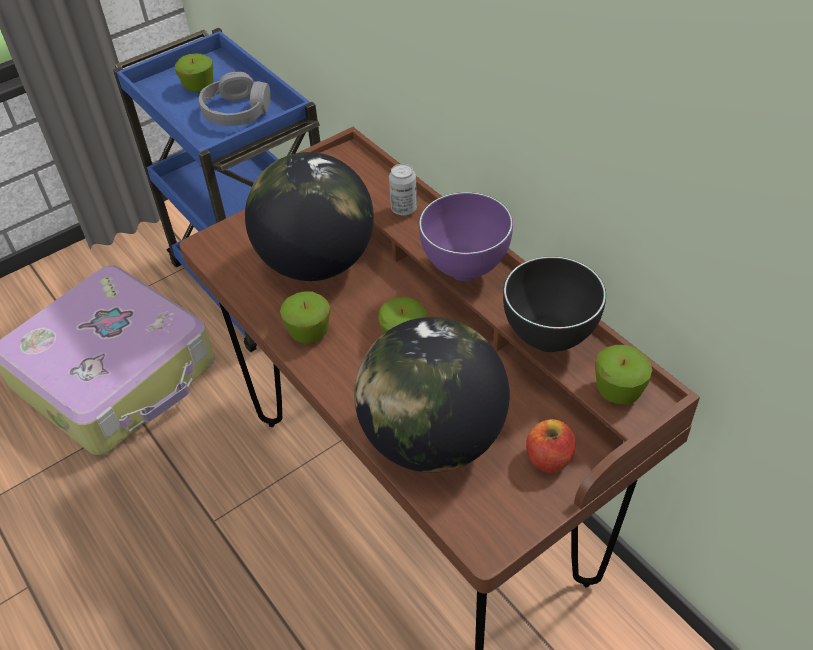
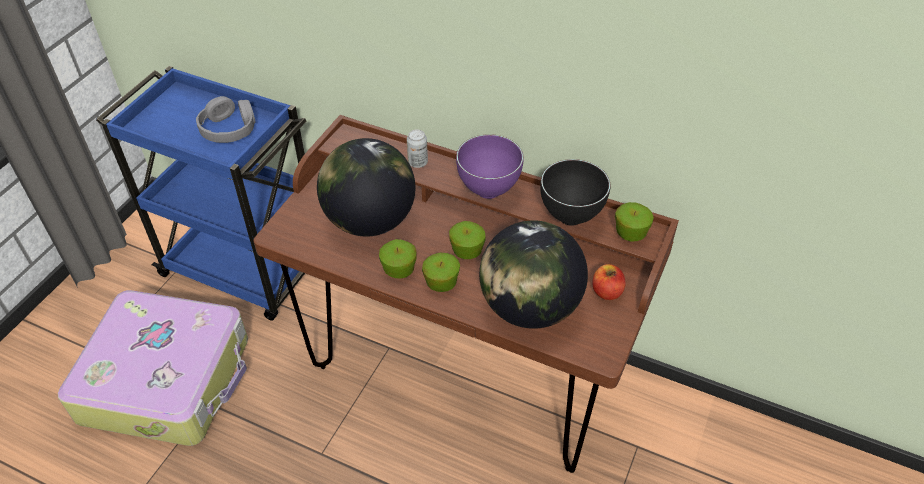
camera: 30 degrees left, 0 degrees up
apple [175,54,214,93] -> apple moved to [422,253,460,292]

